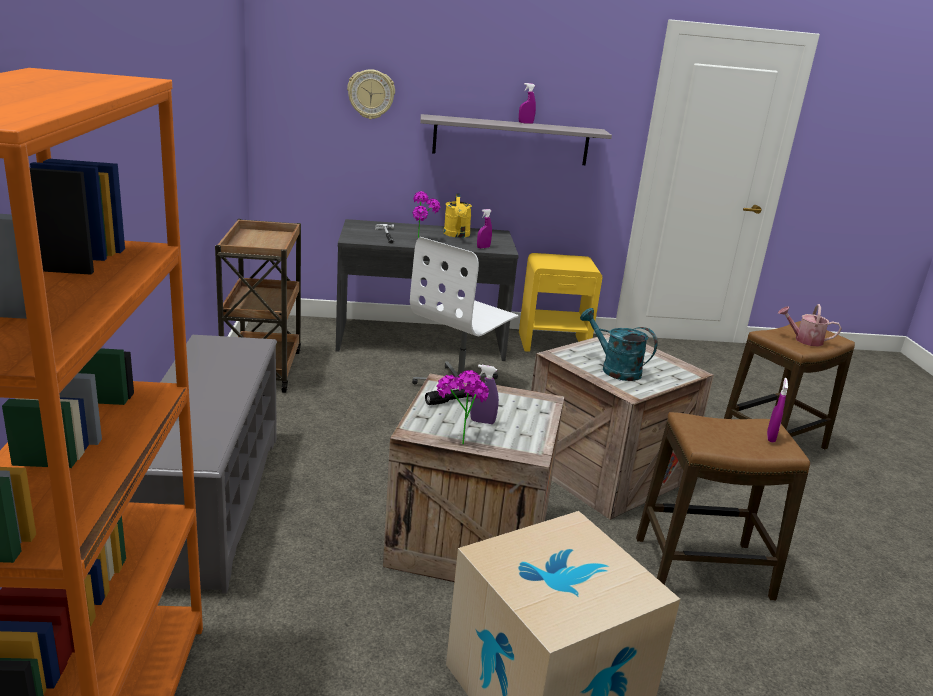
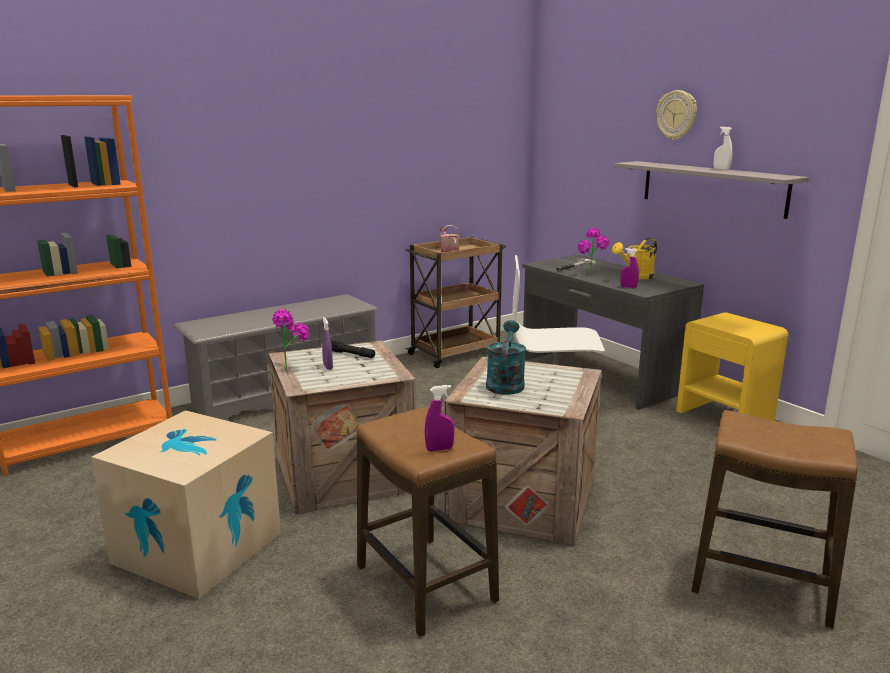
camera: 60 degrees right, 5 degrees down
wall clock [347,69,395,119] -> wall clock moved to [656,90,697,140]
purple spray bottle [519,83,536,124] -> white spray bottle [714,126,732,170]
watering can [778,304,842,346] -> watering can moved to [440,225,460,253]

